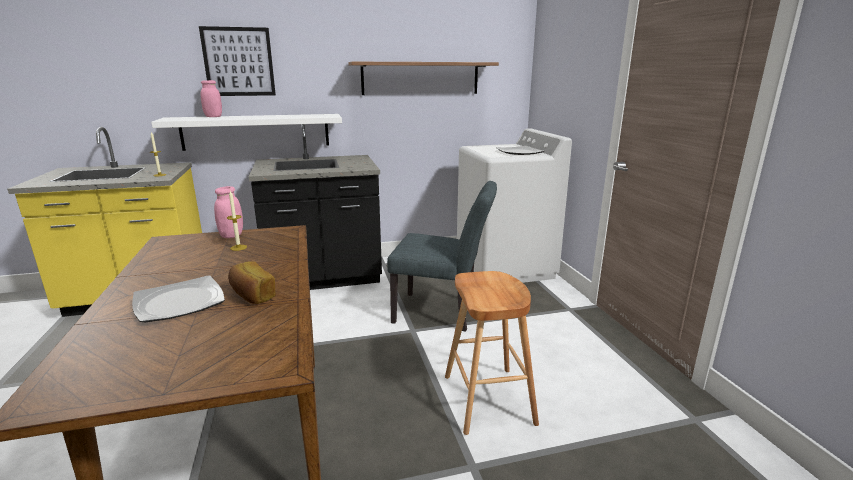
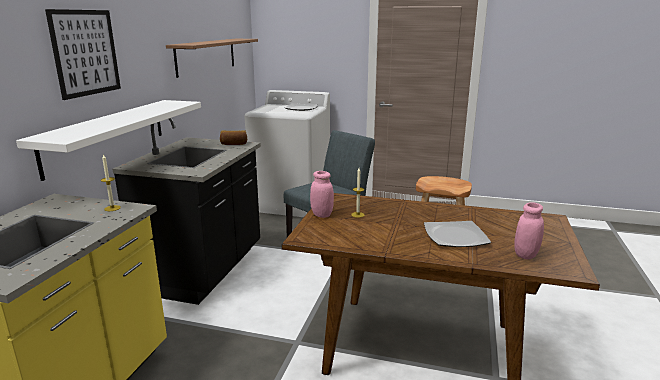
camera: 60 degrees left, 0 degrees up
pink jar [201,80,222,117] -> pink jar moved to [514,202,544,260]
bread [228,262,275,304] -> bread moved to [220,130,247,145]

